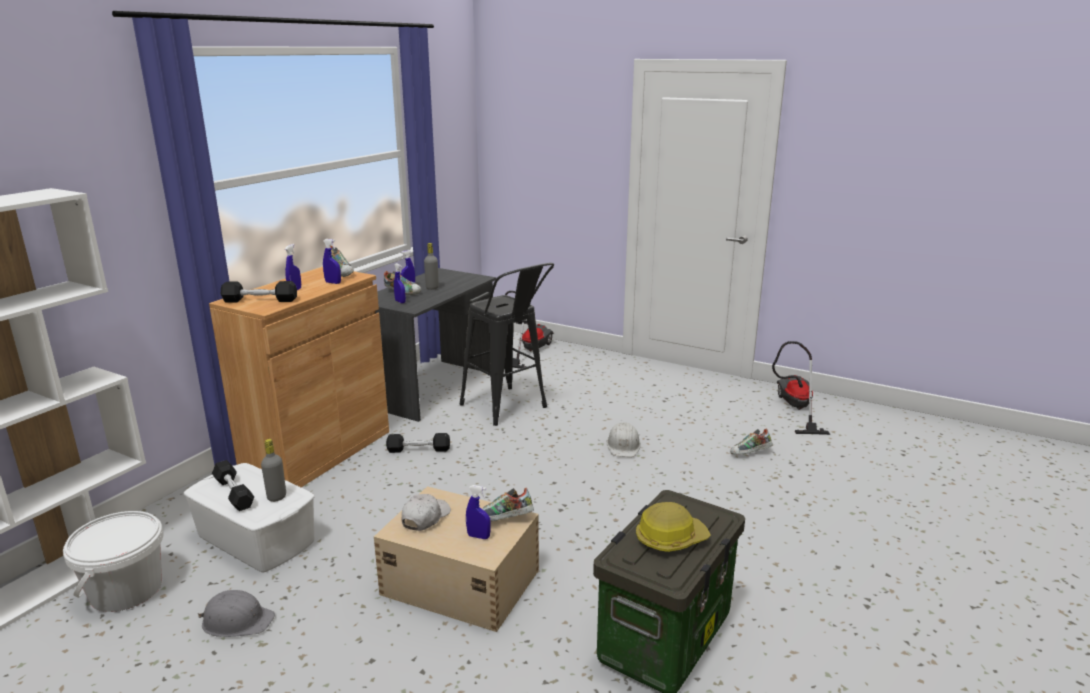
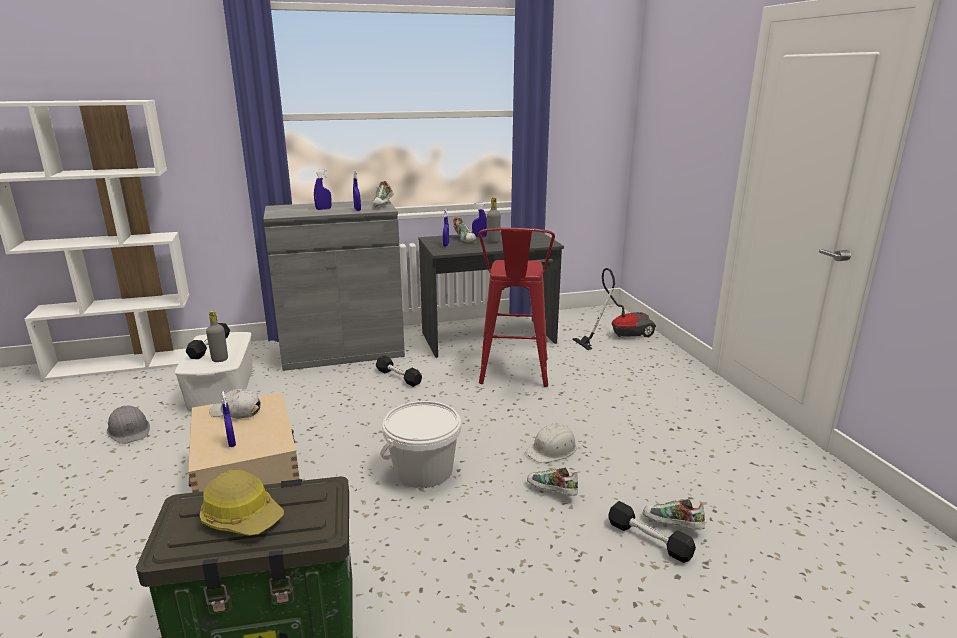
camera: 45 degrees right, 0 degrees up
white bucket [63,511,163,612] -> white bucket moved to [380,401,461,488]
brown cabinet [209,267,389,487] -> grey cabinet [263,200,405,371]
black dumbbell [221,281,297,303] -> black dumbbell moved to [608,501,696,563]
white cap [402,494,451,531] -> white cap turned 150 degrees counterclockwise [209,388,260,418]
black stool [460,263,554,426] -> red stool [478,228,555,387]
shoe [482,488,534,521] -> shoe moved to [527,468,578,496]
vacuum cleaner [772,341,830,435] -> none

